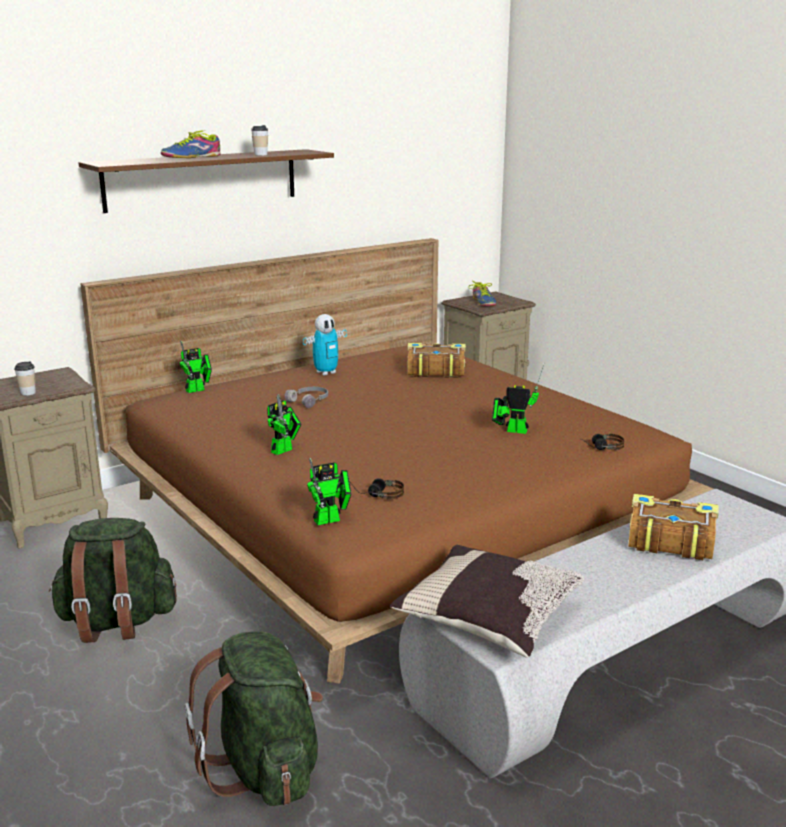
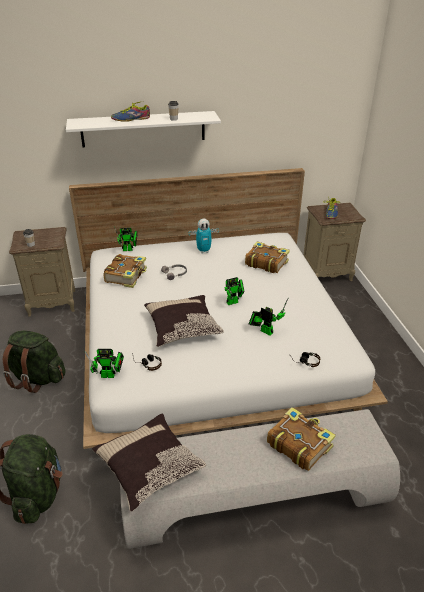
camera: 25 degrees right, 15 degrees up
brown shelf [79,149,334,213] -> white shelf [66,111,221,147]
brown bed [81,238,713,683] -> white bed [69,168,388,449]
toy robot [267,395,302,455] -> toy robot moved to [225,277,244,305]
none -> book [103,254,147,288]
none -> pillow [144,295,224,347]

